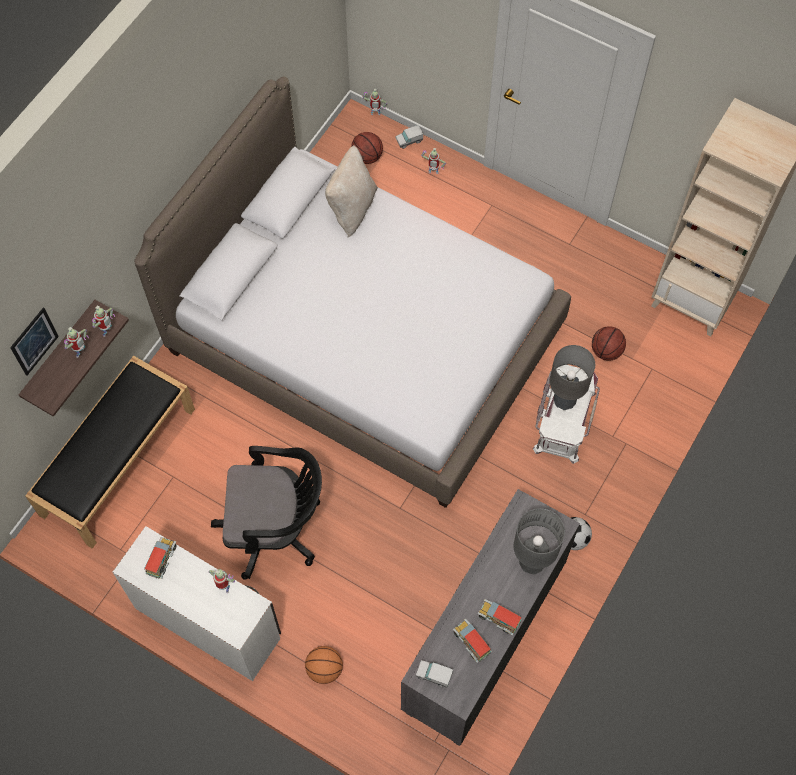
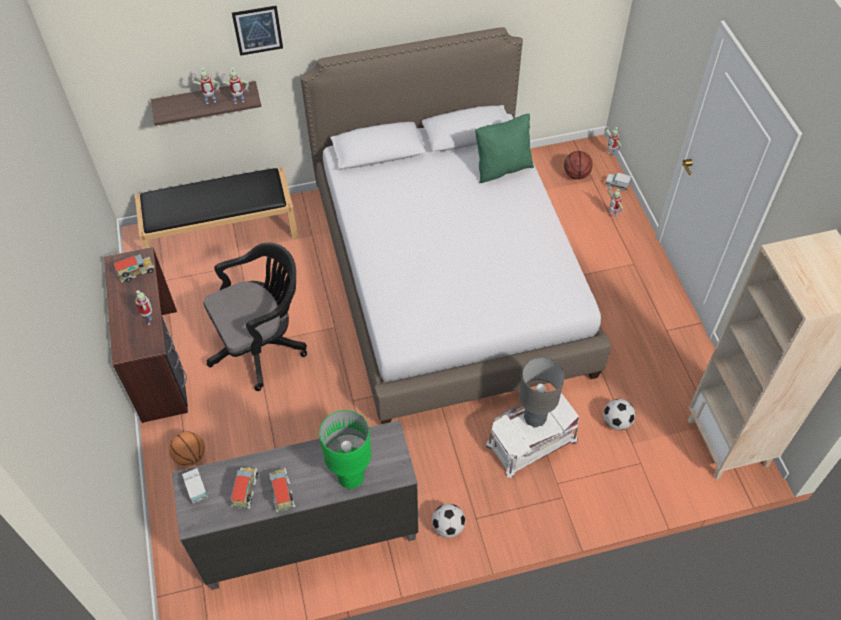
camera: 45 degrees right, 10 degrees down
picture [10,307,59,376] -> picture moved to [232,5,283,56]
white desk [113,526,281,681] -> brown desk [104,247,188,423]
black office chair [211,446,322,580] -> black office chair turned 75 degrees counterclockwise [204,242,307,391]
beige pillow [325,145,378,237] -> green pillow [475,114,534,183]
grey table lamp [514,508,565,575] -> green table lamp [319,410,371,489]
basketball [592,326,626,361] -> football [603,399,635,430]

